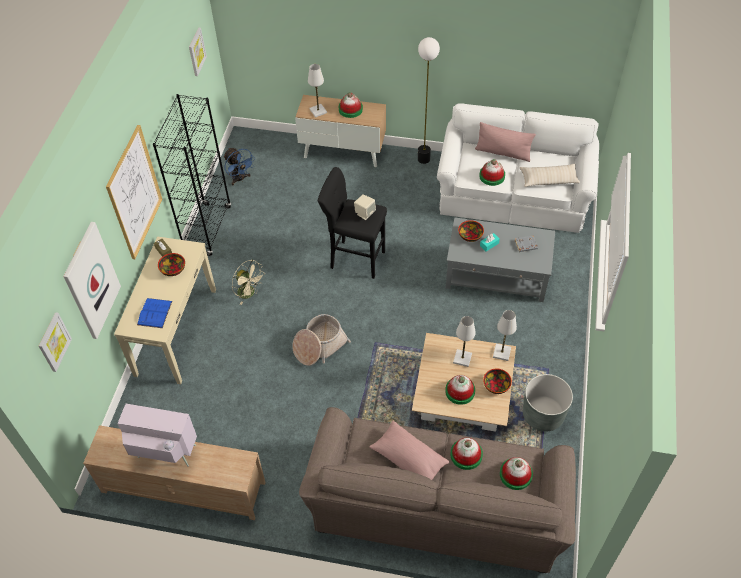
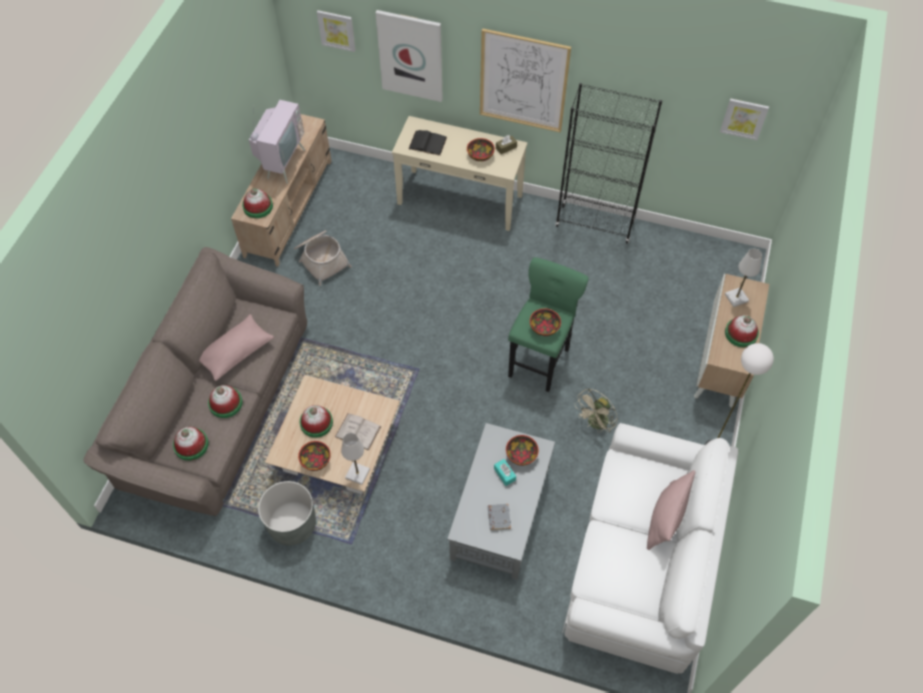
camera: 95 degrees right, 5 degrees up
blue book [137,298,172,328] -> black book [408,130,447,156]
blue fan [224,148,255,186] -> none
beige fan [232,260,263,305] -> beige fan moved to [574,388,618,433]
basket [292,314,351,366] -> basket moved to [294,230,352,286]
black stool [318,167,387,279] -> green stool [508,257,589,392]
beige speaker [354,194,376,220] -> bowl [530,308,561,336]
white table lamp [453,316,476,367] -> white book [335,413,381,451]
hat [479,159,505,186] -> hat moved to [242,188,273,218]
beige pillow [520,164,580,187] -> none

